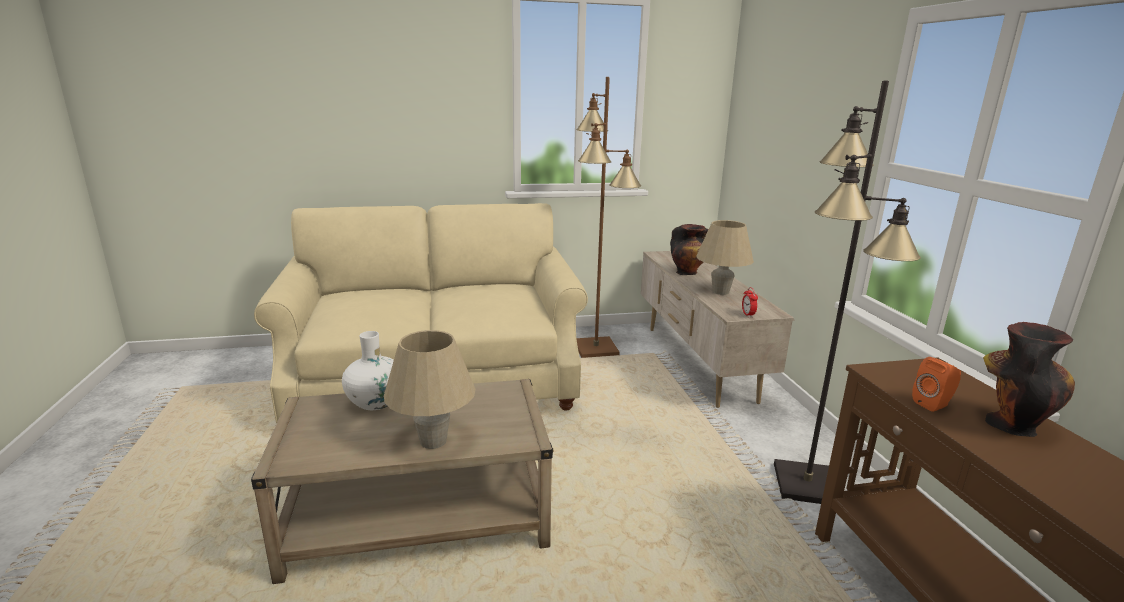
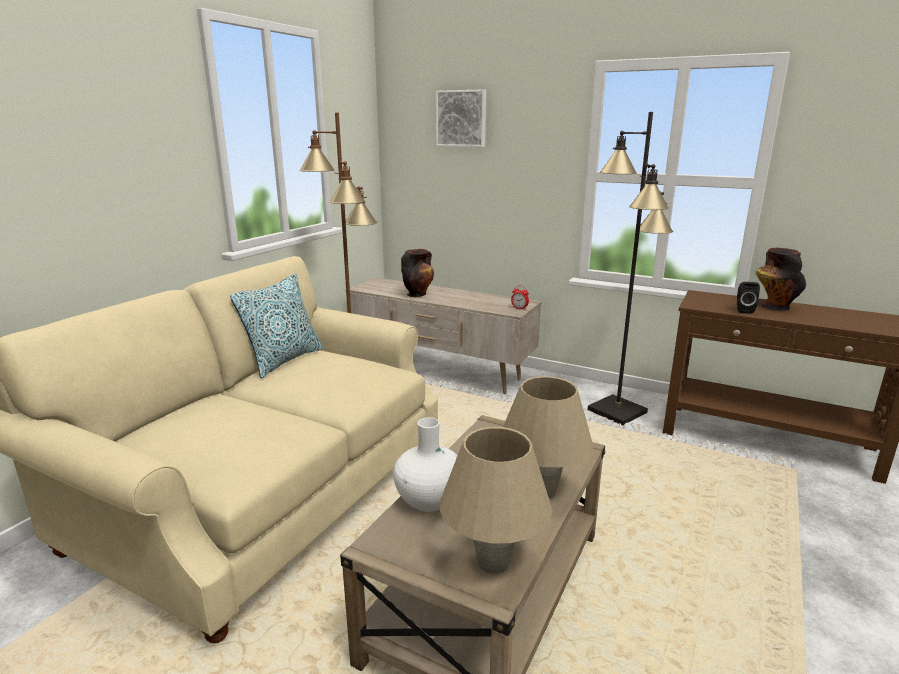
camera: 50 degrees left, 0 degrees up
beige table lamp [696,220,754,295] -> beige table lamp moved to [440,427,552,574]
orange speaker [912,357,961,412] -> black speaker [737,282,760,314]
none -> pillow [230,273,323,378]
none -> picture [436,89,486,147]

